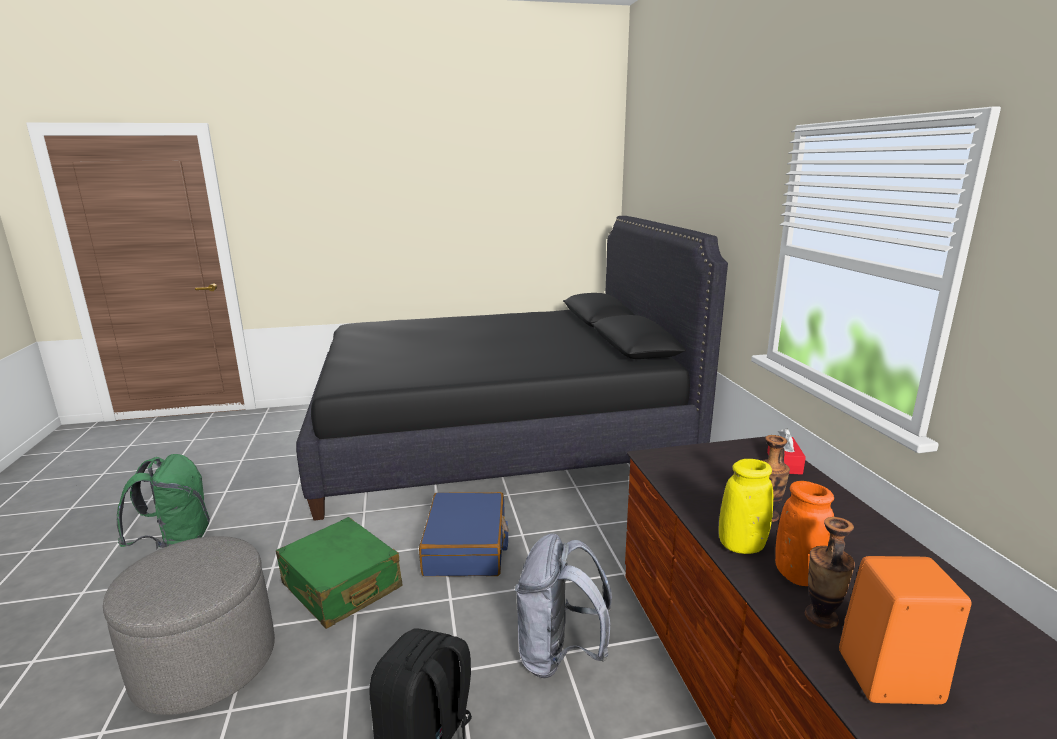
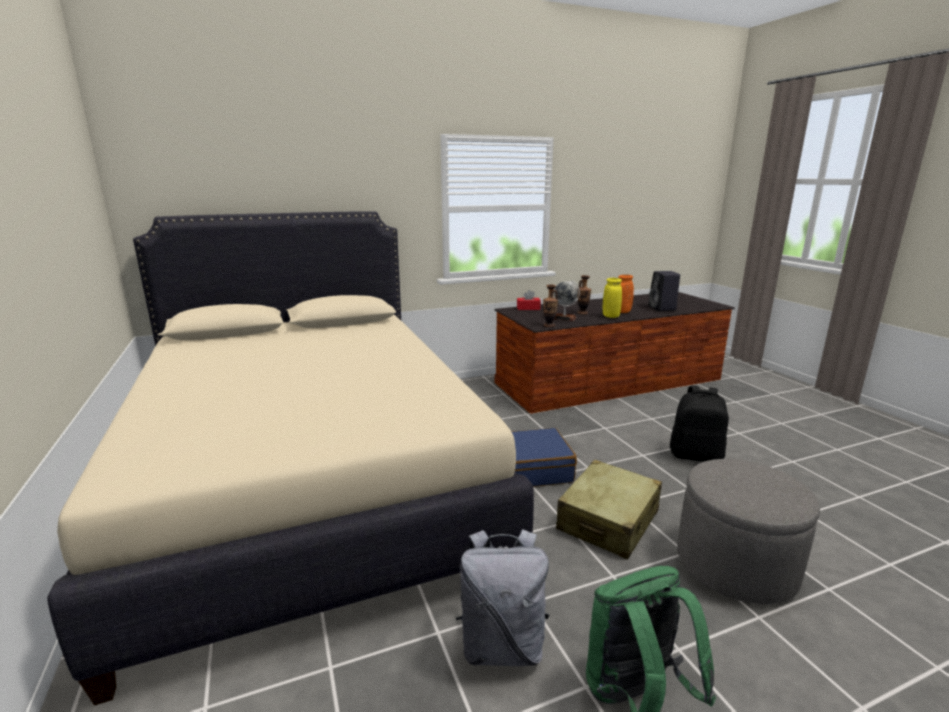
camera: 100 degrees left, 0 degrees up
green suitcase [276,517,402,629] -> beige suitcase [556,460,662,559]
black bed [296,216,728,521] -> beige bed [47,211,534,706]
grey backpack [515,534,612,678] -> grey backpack moved to [456,529,550,666]
vase [805,517,855,629] -> vase moved to [543,284,558,327]
orange speaker [839,556,972,704] -> black speaker [649,271,680,311]
none -> globe [554,280,580,321]

